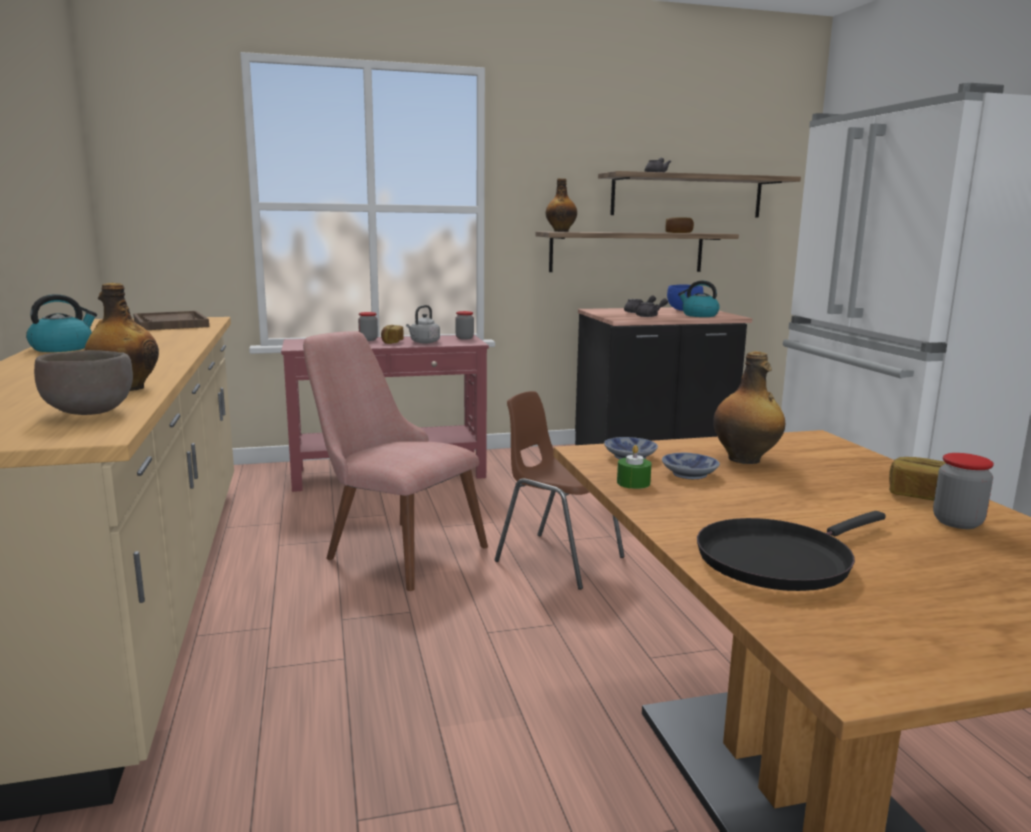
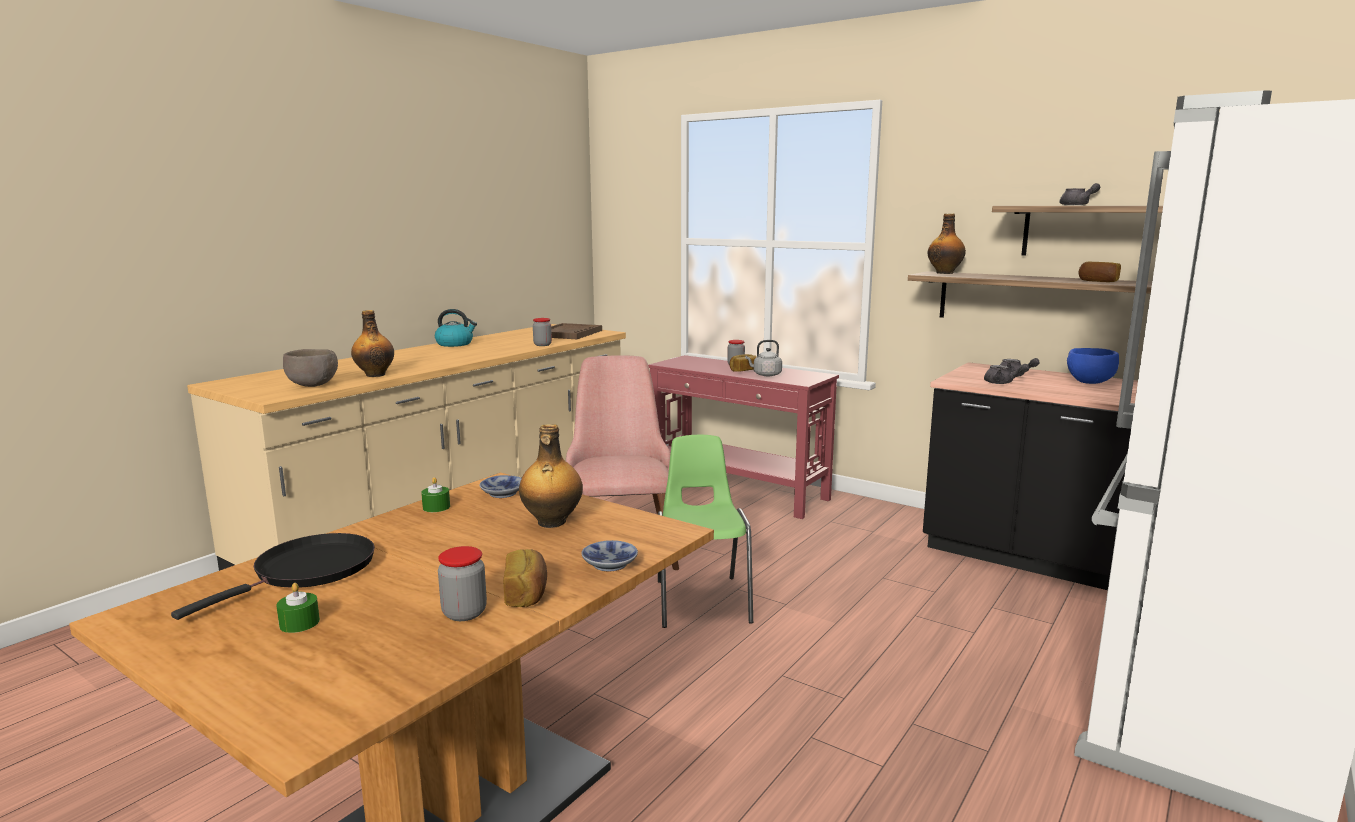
camera: 50 degrees right, 0 degrees up
jar [455,311,474,339] -> jar moved to [533,318,552,346]
brown chair [494,391,625,590] -> green chair [658,435,753,628]
bowl [662,453,720,479] -> bowl moved to [582,540,638,571]
kettle [678,281,720,317] -> none
black frying pan [697,511,886,591] -> black frying pan turned 105 degrees clockwise [171,533,375,620]
none -> green candle [276,583,320,633]

